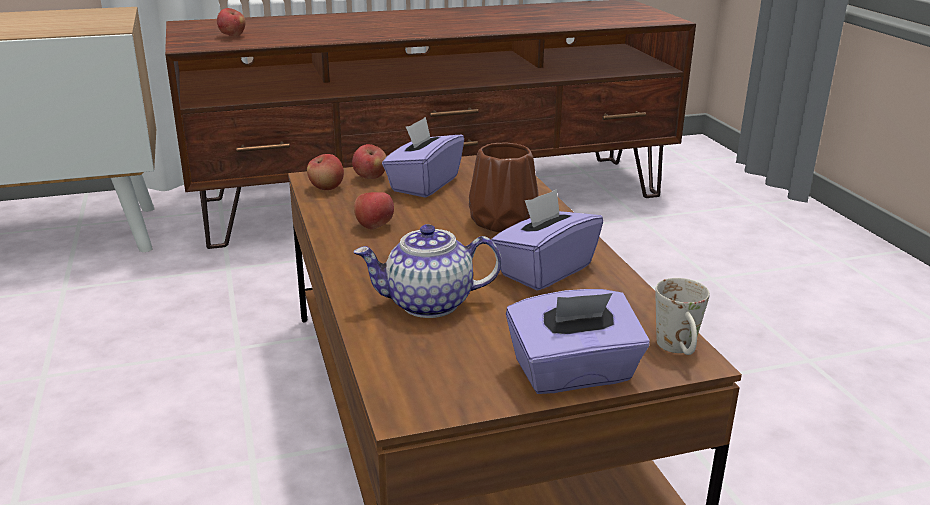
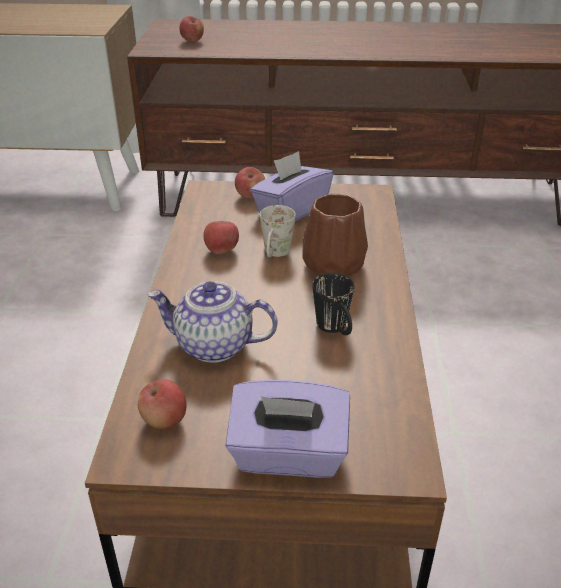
camera: 20 degrees right, 10 degrees up
apple [307,154,344,190] -> apple moved to [138,379,187,429]
purple tissue box [491,189,603,290] -> black mug [312,273,355,335]
white mug [655,278,710,355] -> white mug moved to [260,205,296,257]

